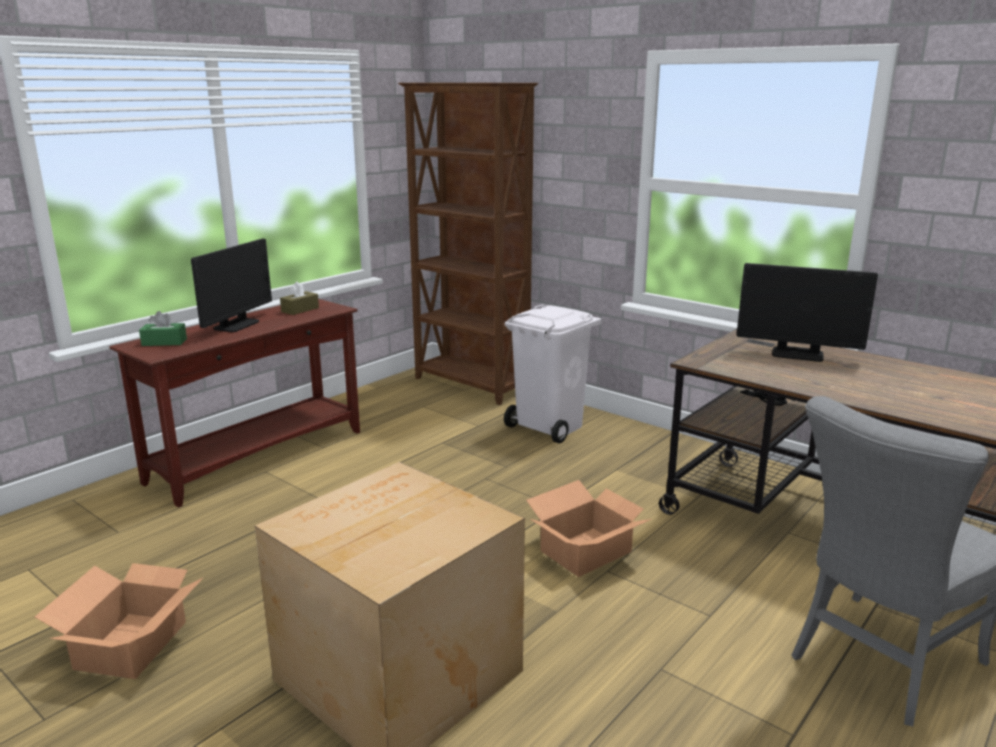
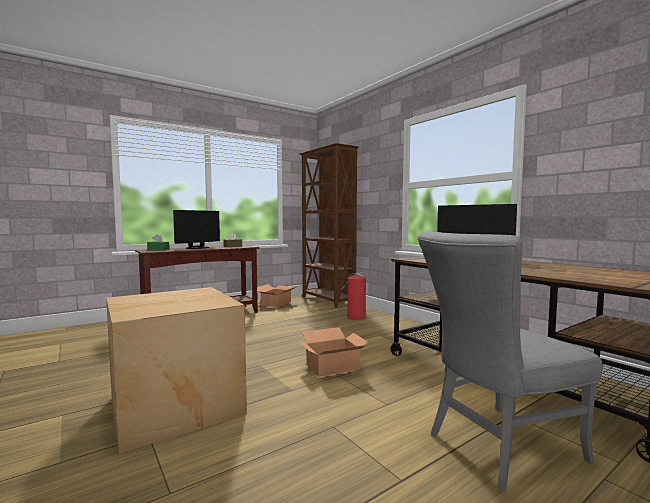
camera: 15 degrees right, 15 degrees down
cardboard box [35,563,203,679] -> cardboard box moved to [257,284,298,307]
white trash can [504,304,602,443] -> fire extinguisher [341,272,366,320]

